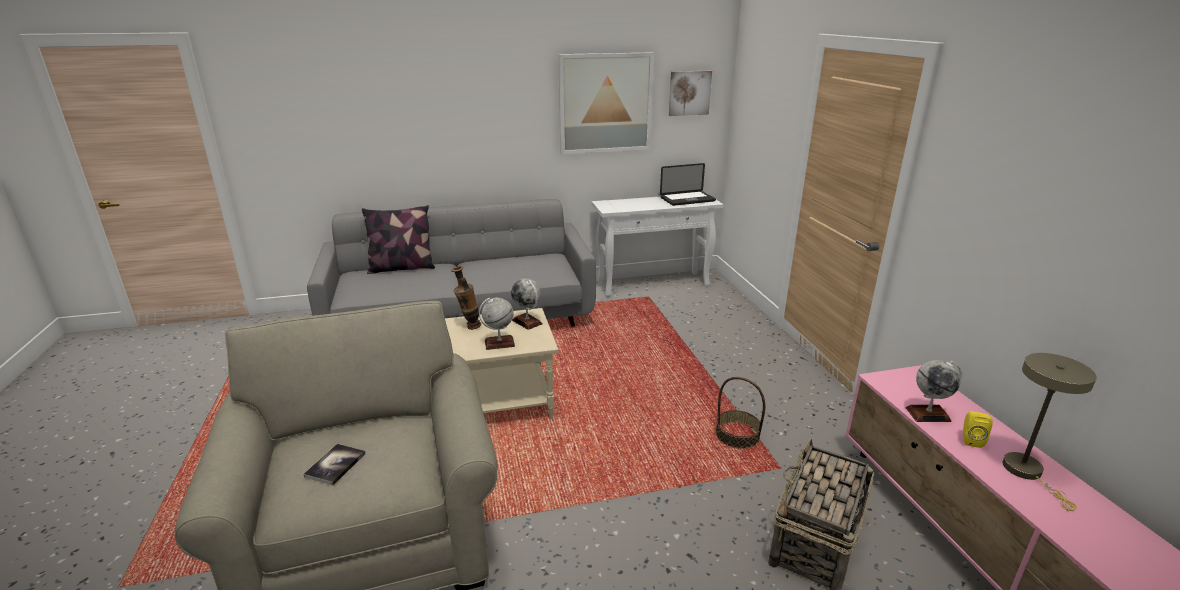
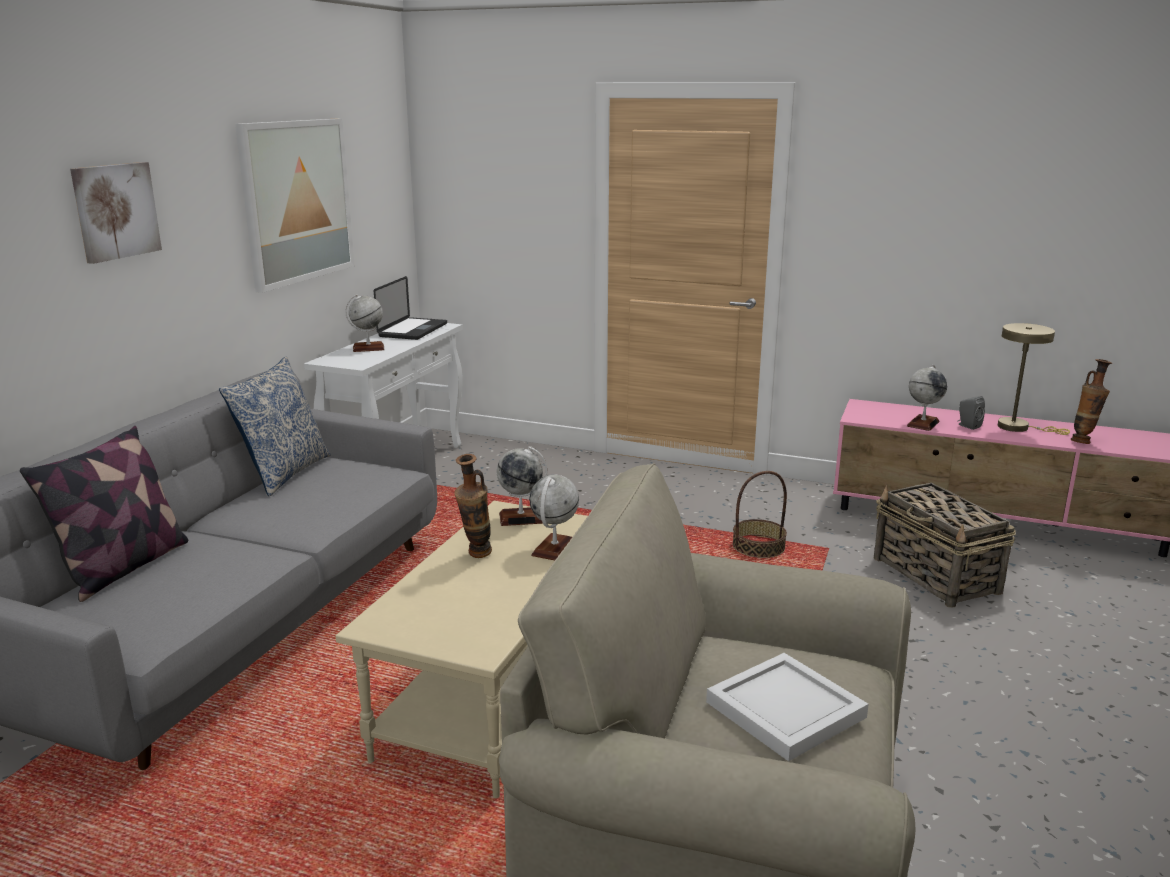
camera: 55 degrees left, 5 degrees down
book [304,444,366,485] -> white tray [706,653,869,761]
picture [669,71,712,116] -> picture moved to [70,162,162,264]
yellow speaker [963,411,993,448] -> grey speaker [957,396,985,430]
none -> pillow [219,357,331,496]
none -> globe [346,294,384,352]
none -> vase [1071,359,1112,444]

